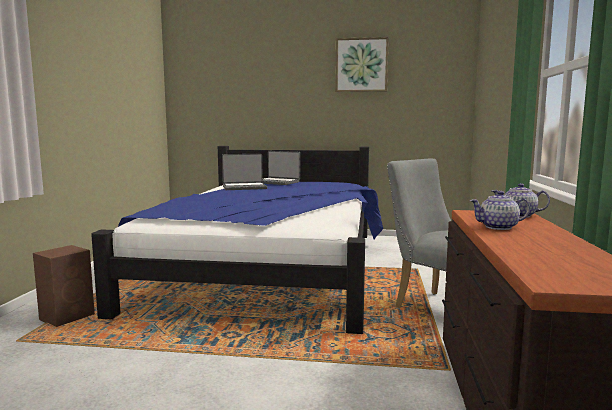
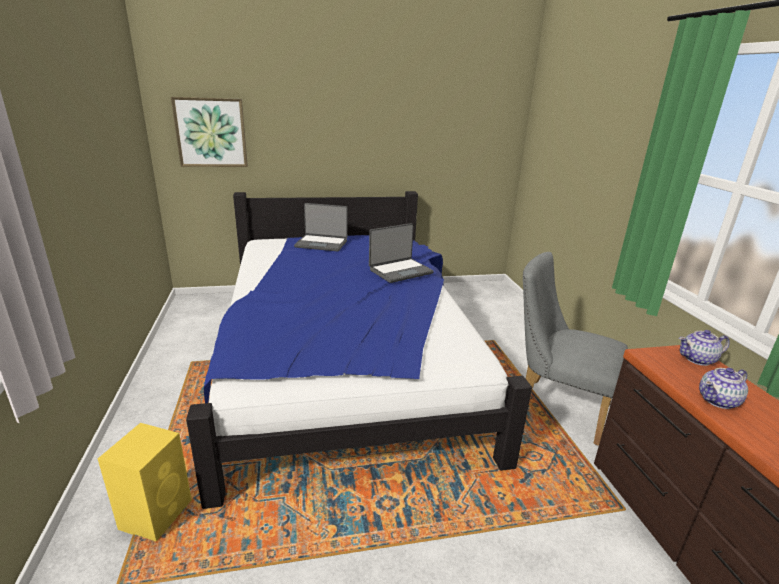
camera: 20 degrees left, 15 degrees up
brown speaker [33,245,95,327] -> yellow speaker [98,423,192,542]
laptop [222,154,267,190] -> laptop moved to [369,223,434,283]
picture [335,37,389,92] -> picture moved to [171,97,248,167]

